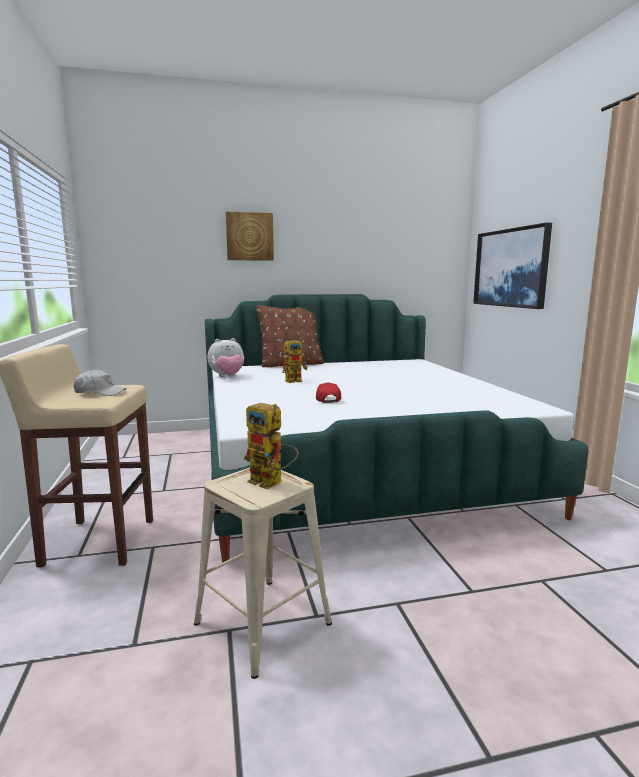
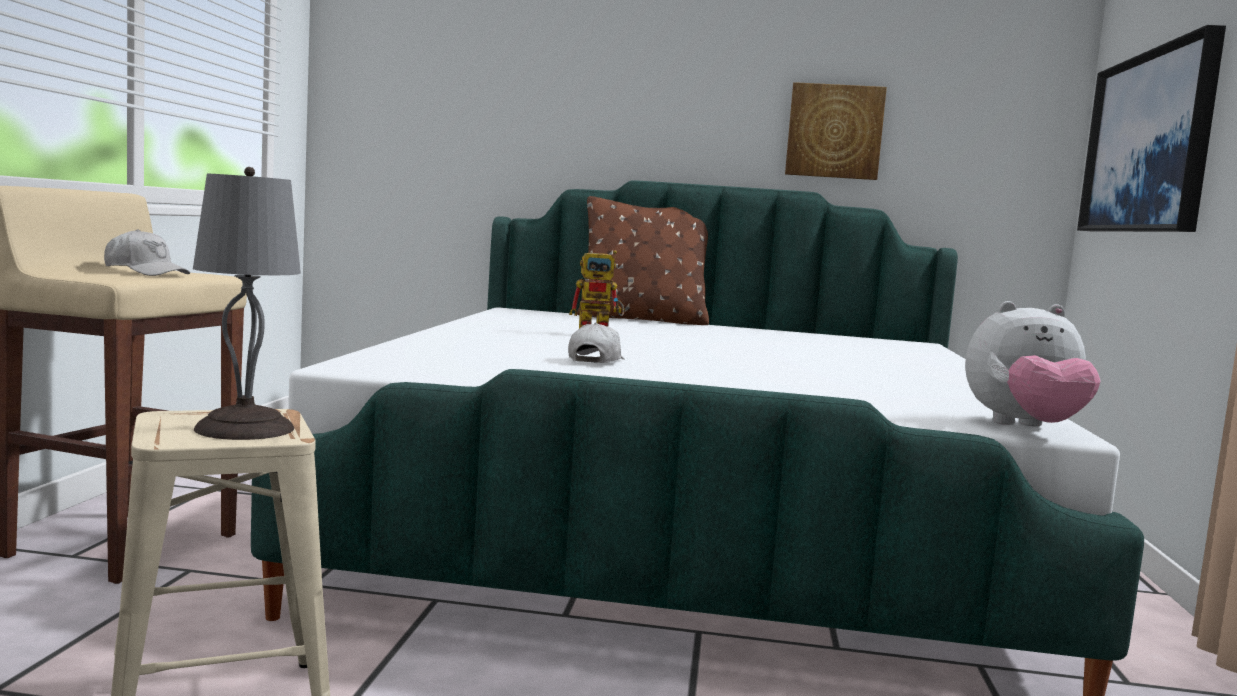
camera: 20 degrees right, 5 degrees down
plush toy [207,338,244,377] -> plush toy moved to [965,301,1101,427]
picture [226,212,274,261] -> picture moved to [785,82,887,180]
toy robot [243,403,299,489] -> grey table lamp [193,167,301,440]
red cap [316,383,341,403] -> white cap [568,323,625,363]

